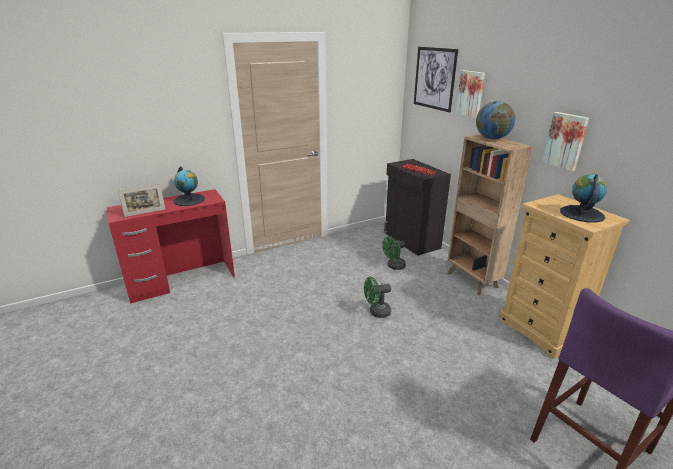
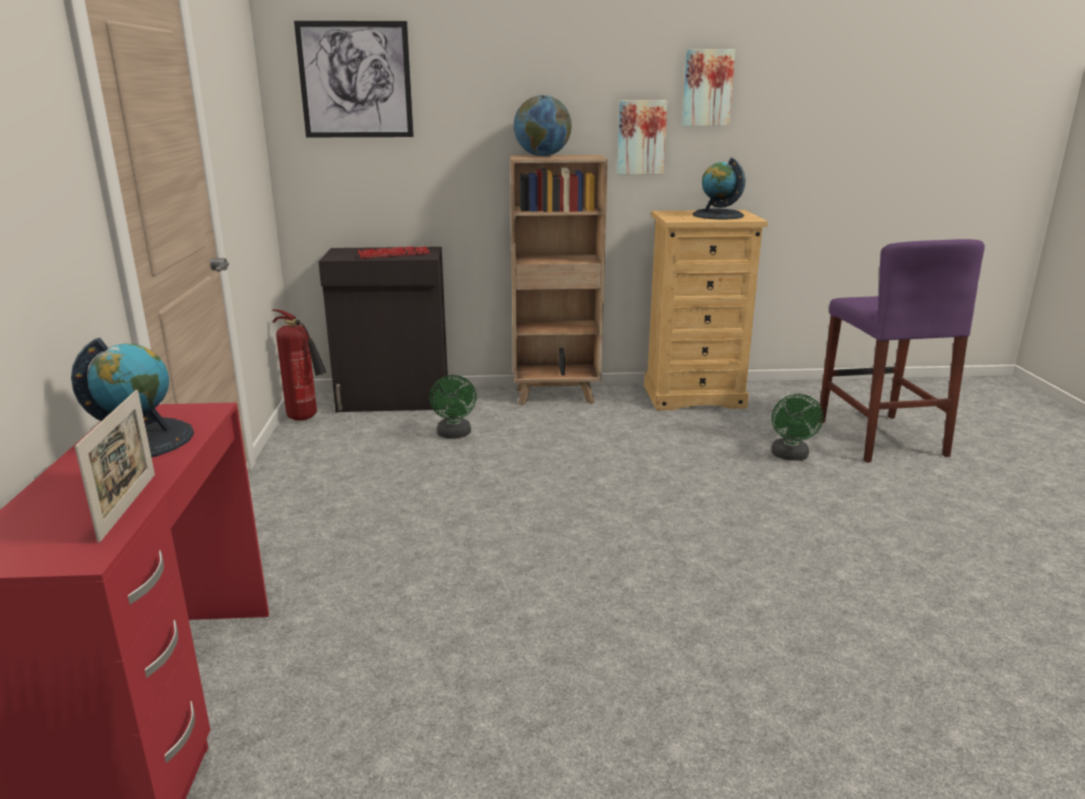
camera: 65 degrees left, 5 degrees down
green fan [364,277,391,318] -> green fan moved to [771,394,824,461]
picture [456,70,485,118] -> picture moved to [682,49,736,126]
none -> fire extinguisher [272,309,326,421]

